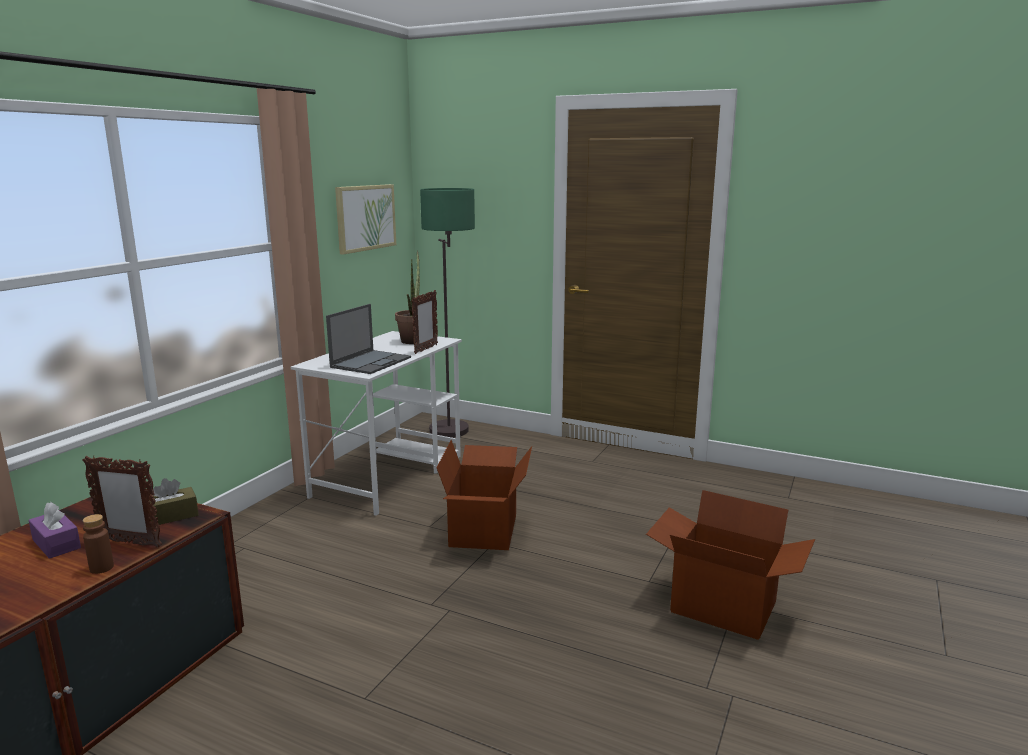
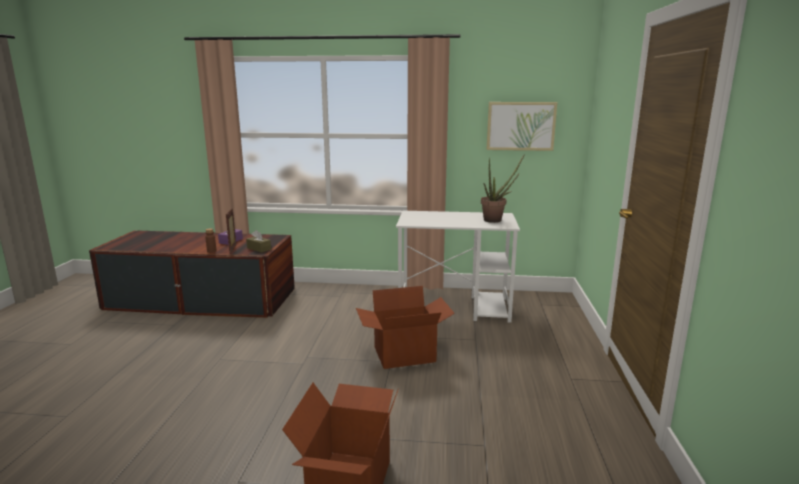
camera: 70 degrees right, 0 degrees up
laptop [326,304,411,374] -> none
picture frame [411,290,438,354] -> none
green floor lamp [420,188,475,438] -> none

